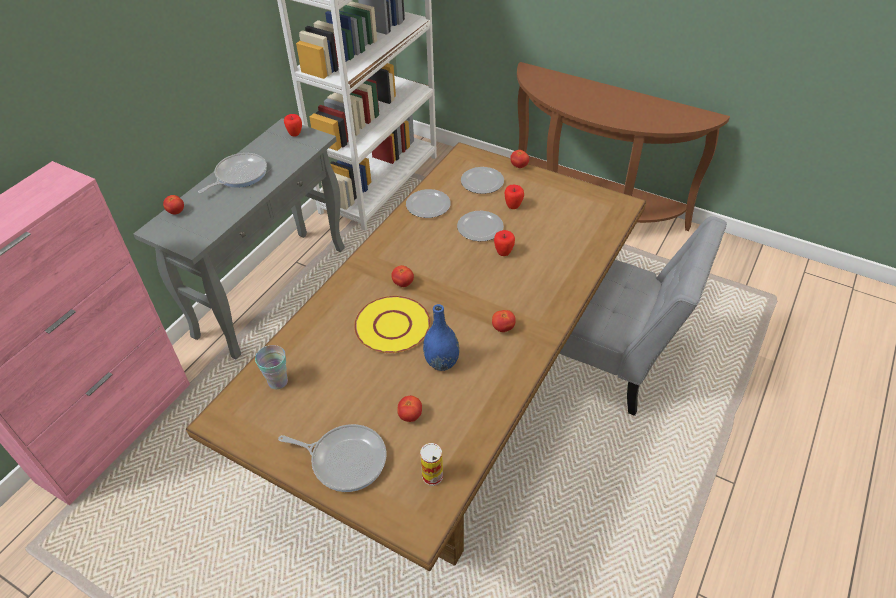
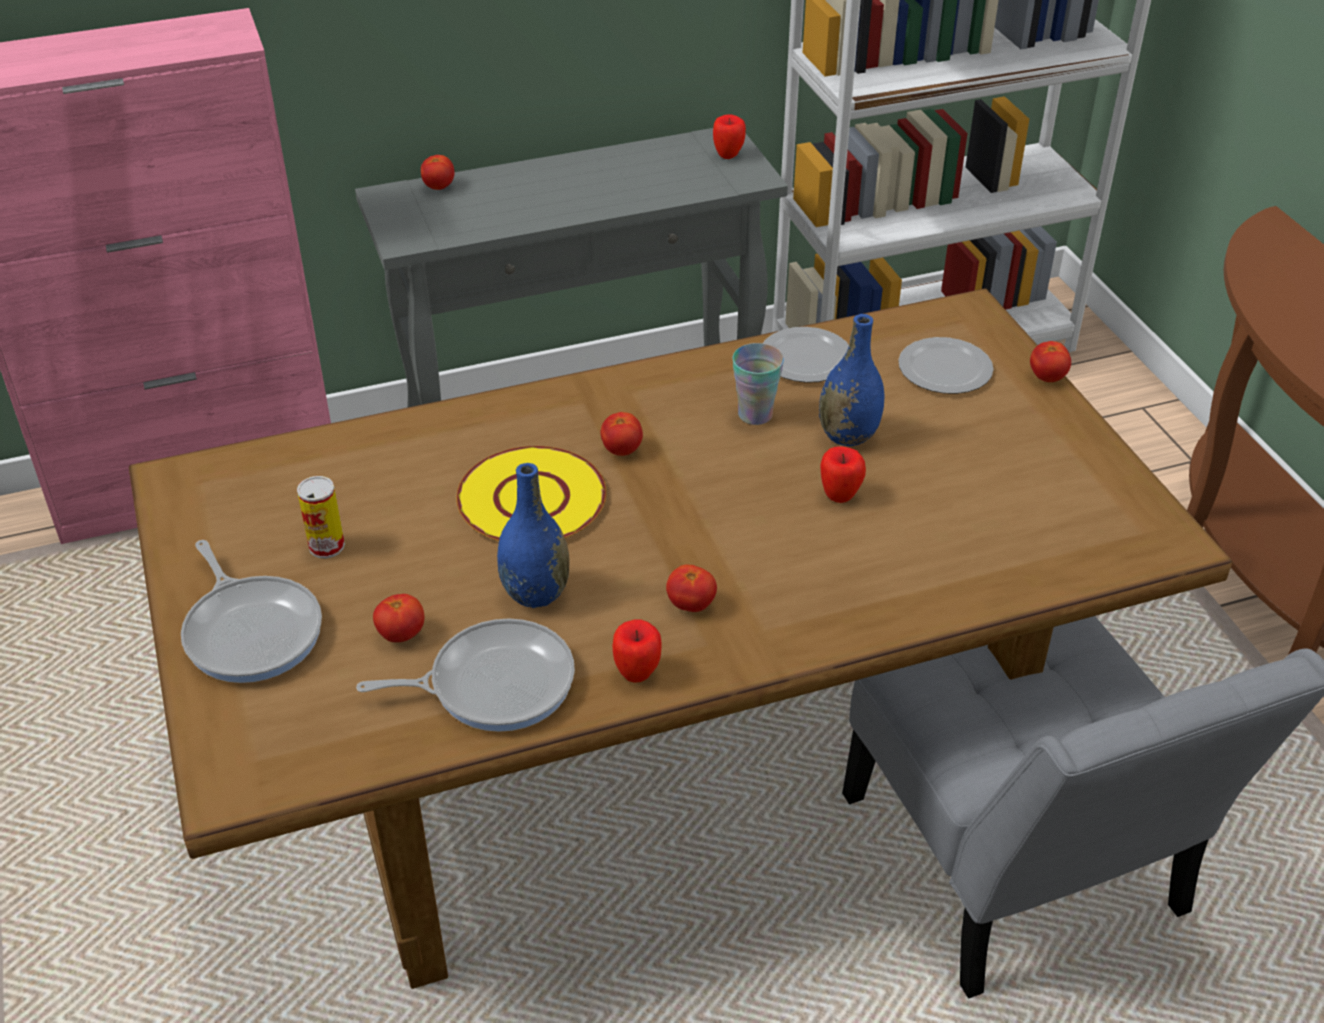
camera: 40 degrees right, 5 degrees down
frying pan [198,153,267,193] -> frying pan moved to [356,619,575,732]
cup [255,345,288,389] -> cup moved to [732,343,784,425]
can [420,443,443,486] -> can moved to [297,476,345,558]
plate [457,211,504,241] -> blue vase [819,314,884,446]
apple [504,185,524,209] -> apple moved to [612,619,662,683]

